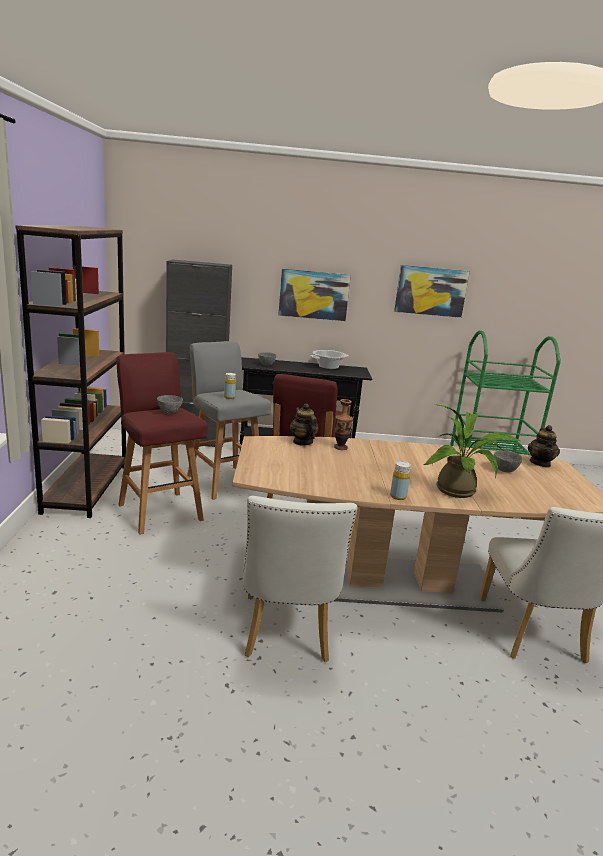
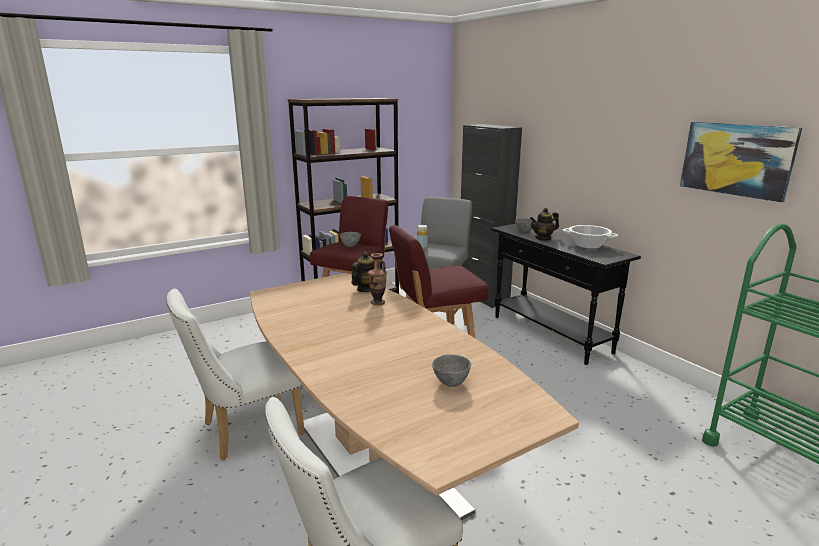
camera: 60 degrees right, 0 degrees up
picture [278,269,351,321] -> none
yellow bottle [390,461,411,500] -> none
potted plant [423,404,520,498] -> none
teapot [528,425,560,467] -> teapot moved to [530,208,559,241]

